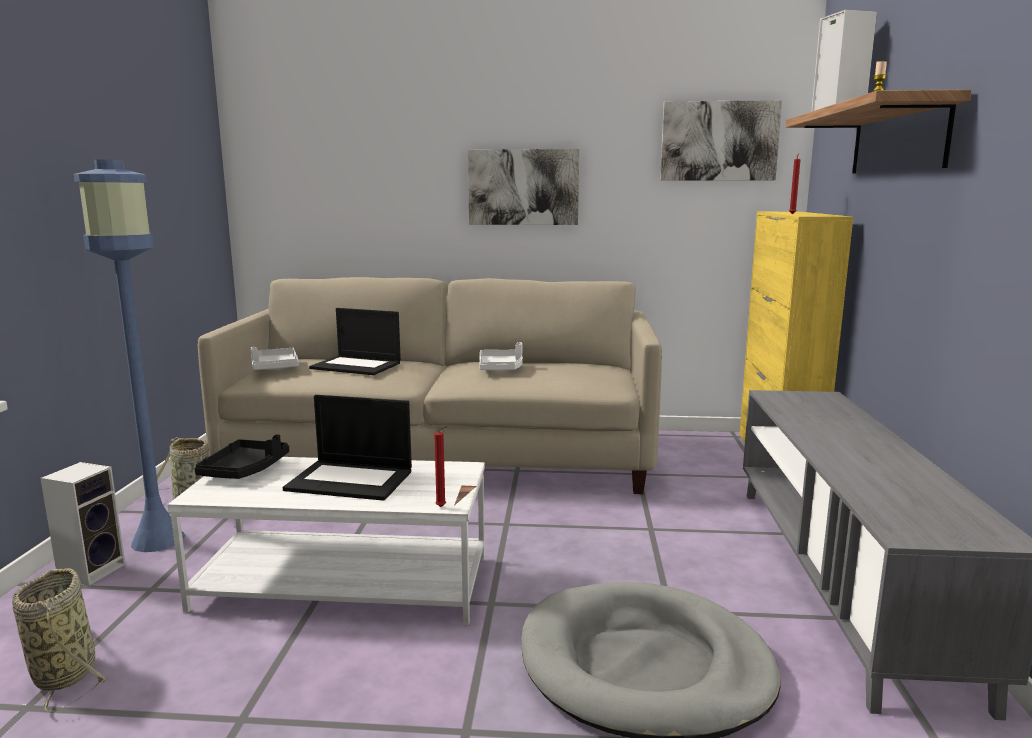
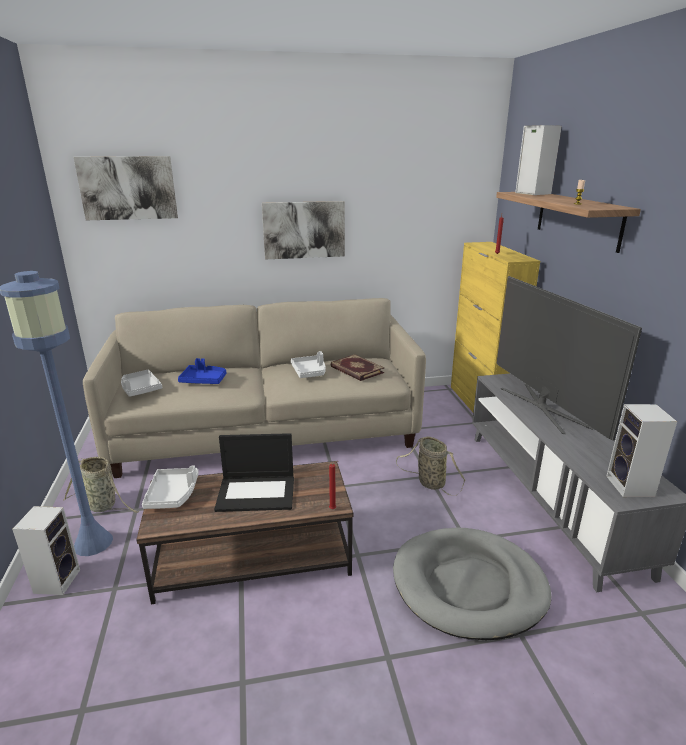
camera: 15 degrees left, 10 degrees up
basket [12,568,109,713] -> basket moved to [396,436,465,496]
white coffee table [167,457,485,625] -> brown coffee table [136,461,354,604]
black tray [194,435,289,479] -> white tray [142,466,199,509]
laptop [309,308,401,375] -> blue tray [178,358,226,384]
picture [660,100,782,181] -> picture moved to [74,156,178,220]
none -> book [331,354,385,381]
none -> television [497,276,642,441]
none -> speaker [606,404,677,497]

